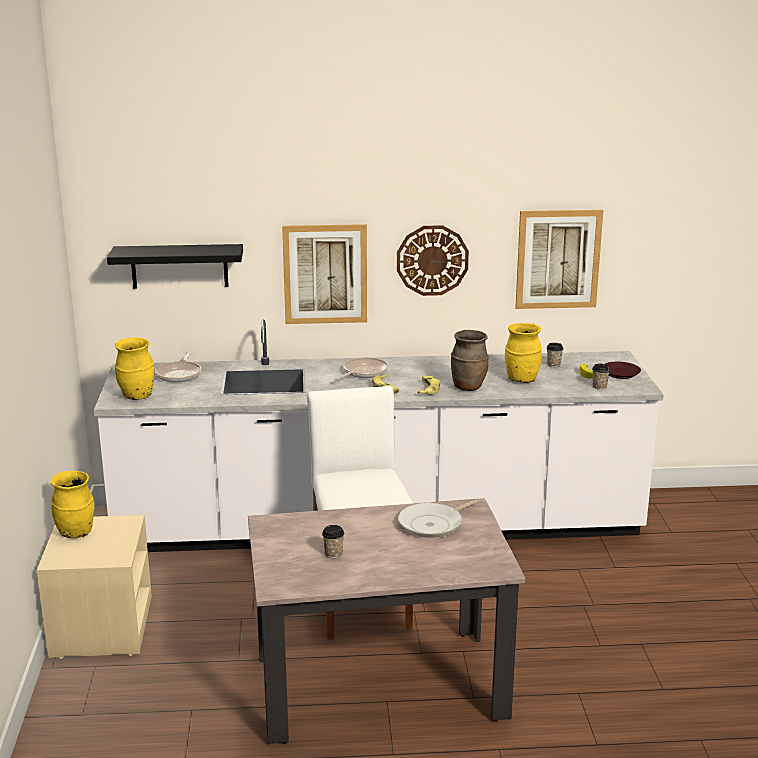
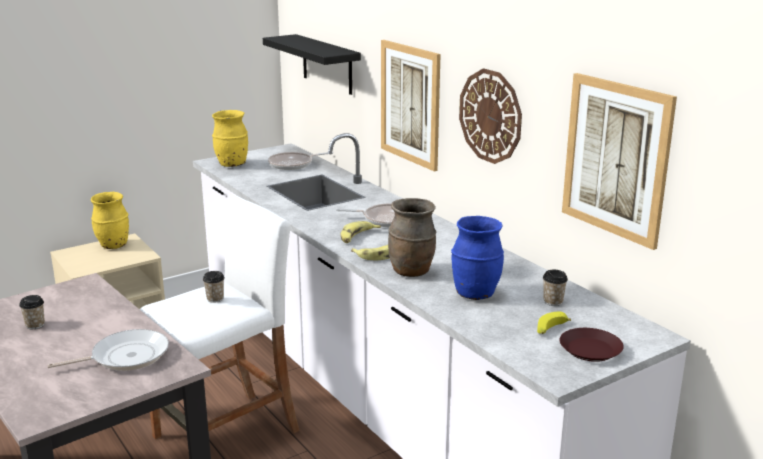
camera: 60 degrees right, 0 degrees up
frying pan [398,499,481,538] -> frying pan turned 135 degrees clockwise [47,329,169,371]
yellow vase [505,323,542,383] -> blue vase [451,216,504,300]
cup [592,364,610,390] -> cup moved to [203,271,225,303]

